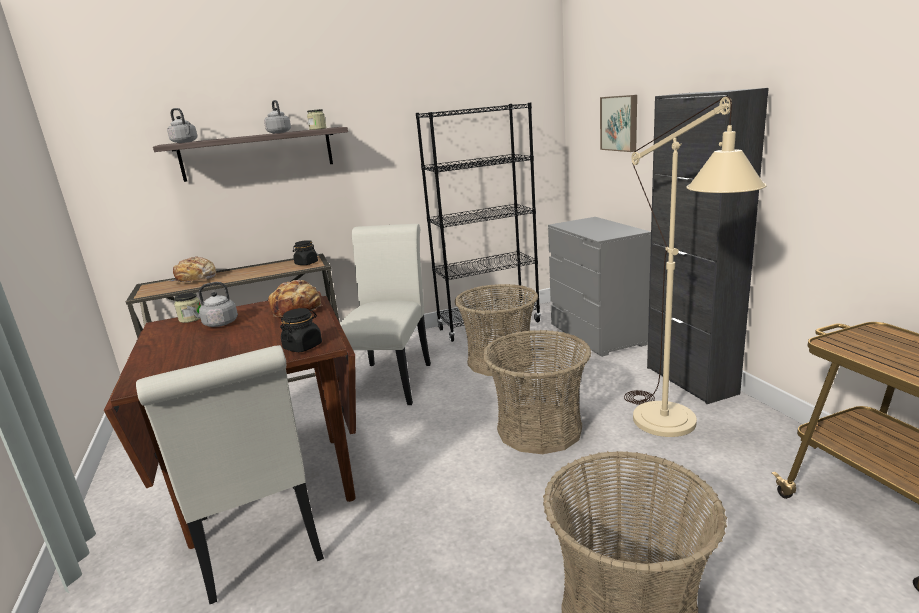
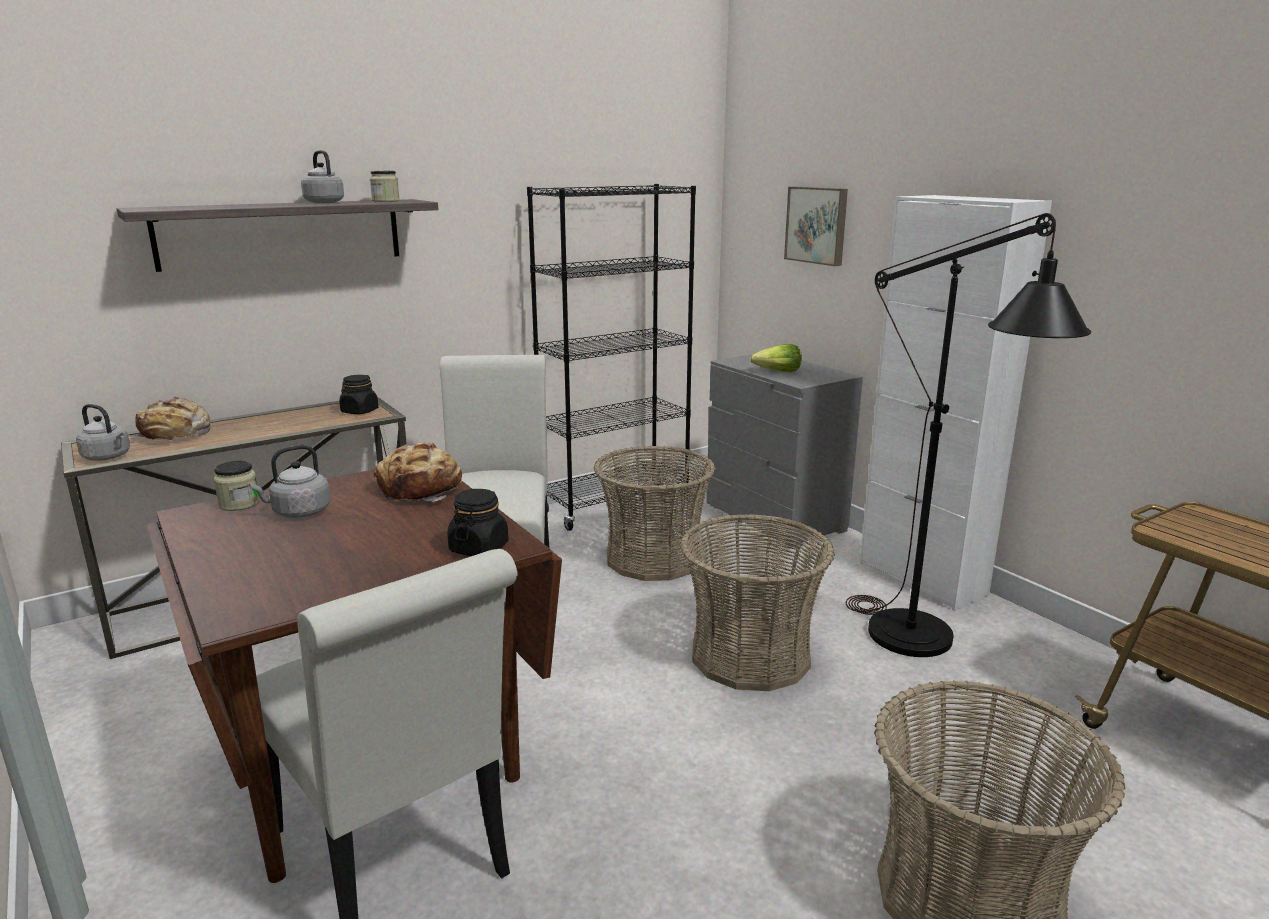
camera: 15 degrees left, 0 degrees up
grey kettle [167,108,197,143] -> grey kettle moved to [76,404,130,460]
beige floor lamp [624,96,767,437] -> black floor lamp [846,213,1091,657]
black cabinet [647,88,769,404] -> white cabinet [860,195,1052,611]
none -> lettuce [750,344,802,372]

